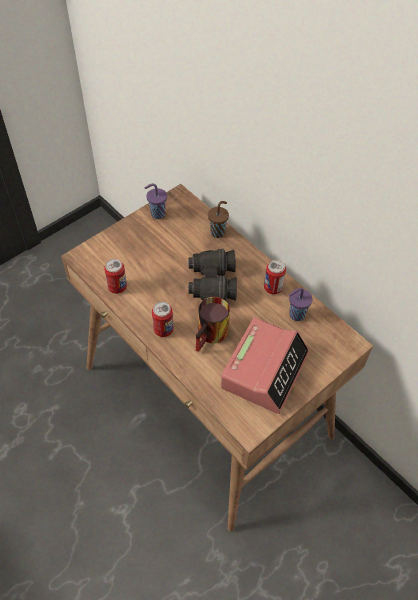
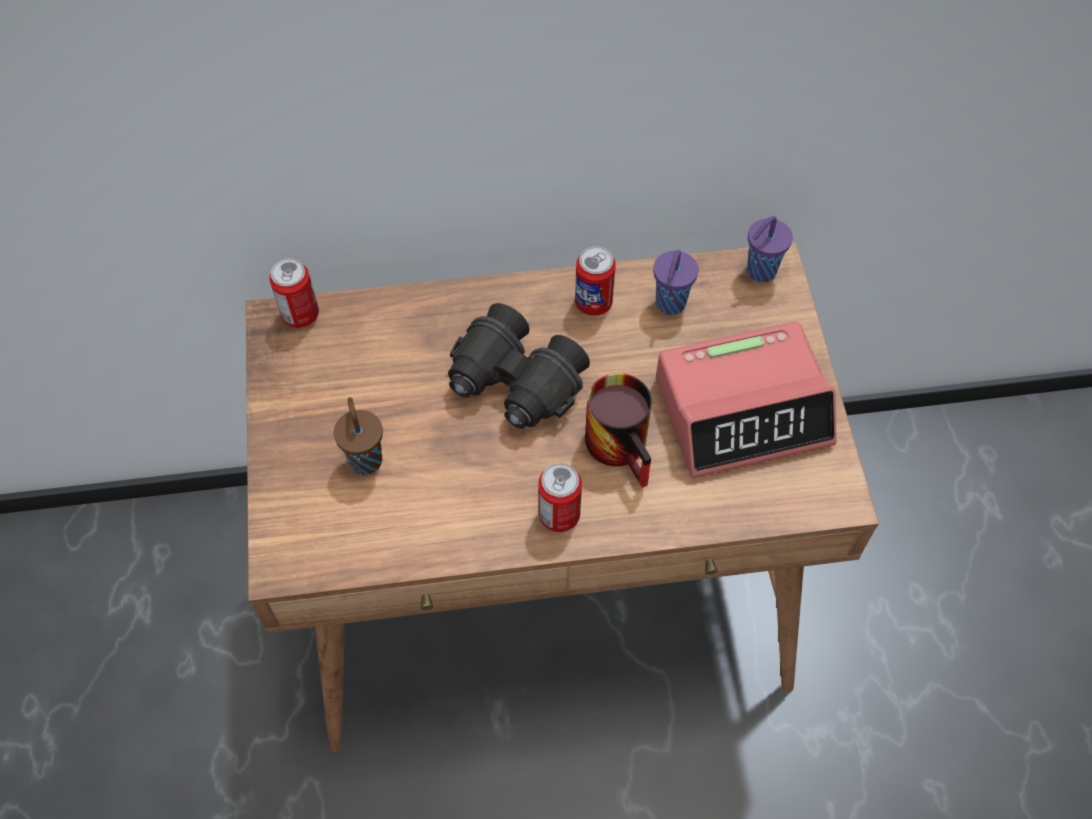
camera: 55 degrees left, 5 degrees up
can [104,259,127,294] -> can moved to [269,258,319,328]
purple cup [145,184,167,219] -> purple cup moved to [747,216,793,282]
brown cup [208,201,229,238] -> brown cup moved to [334,397,383,475]
alarm clock [221,317,309,414] -> alarm clock turned 105 degrees clockwise [656,322,837,478]

